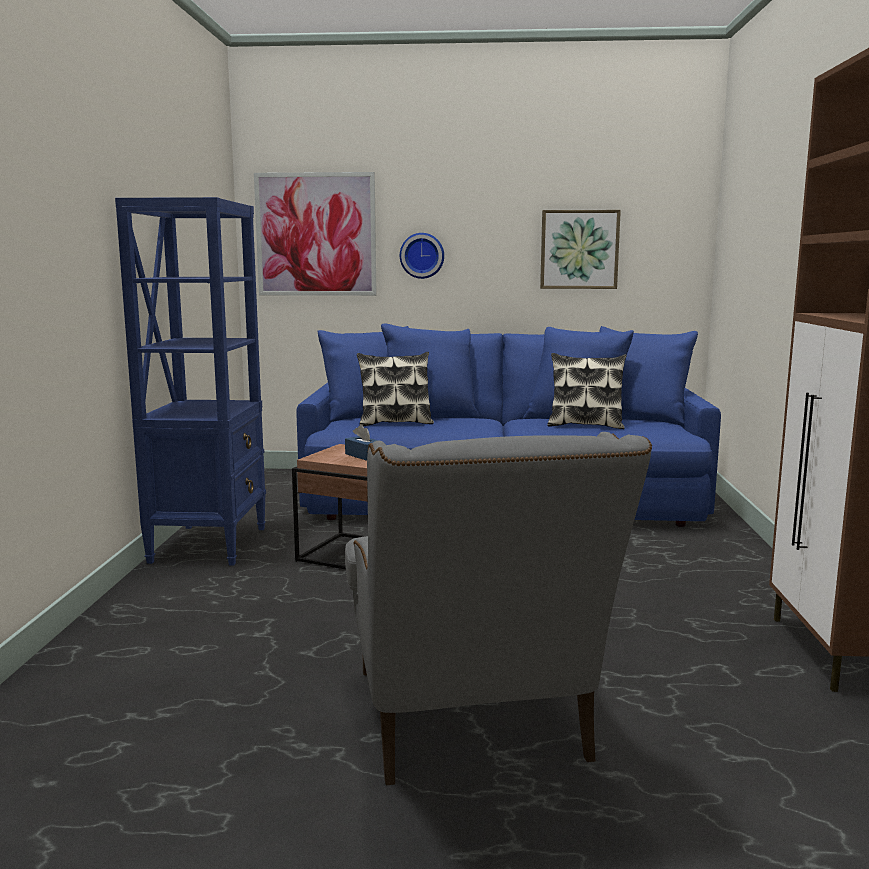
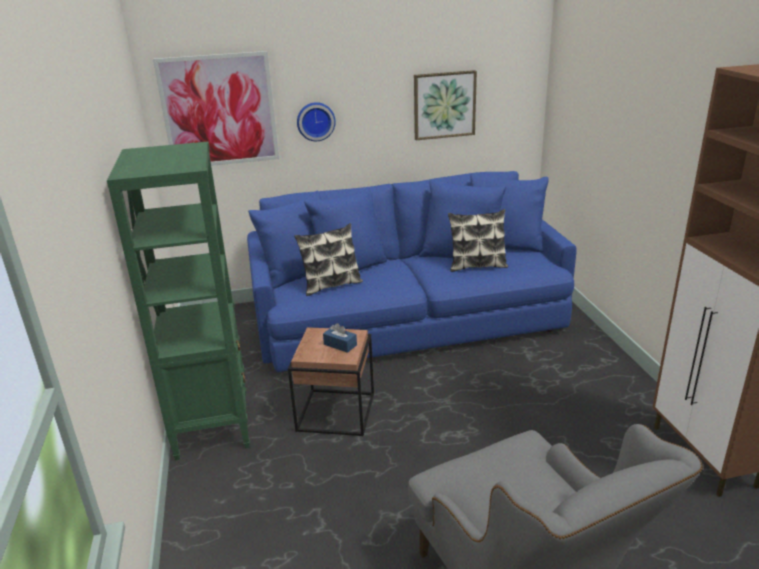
camera: 15 degrees left, 15 degrees up
blue bookcase [115,197,266,566] -> green bookcase [107,142,250,460]

